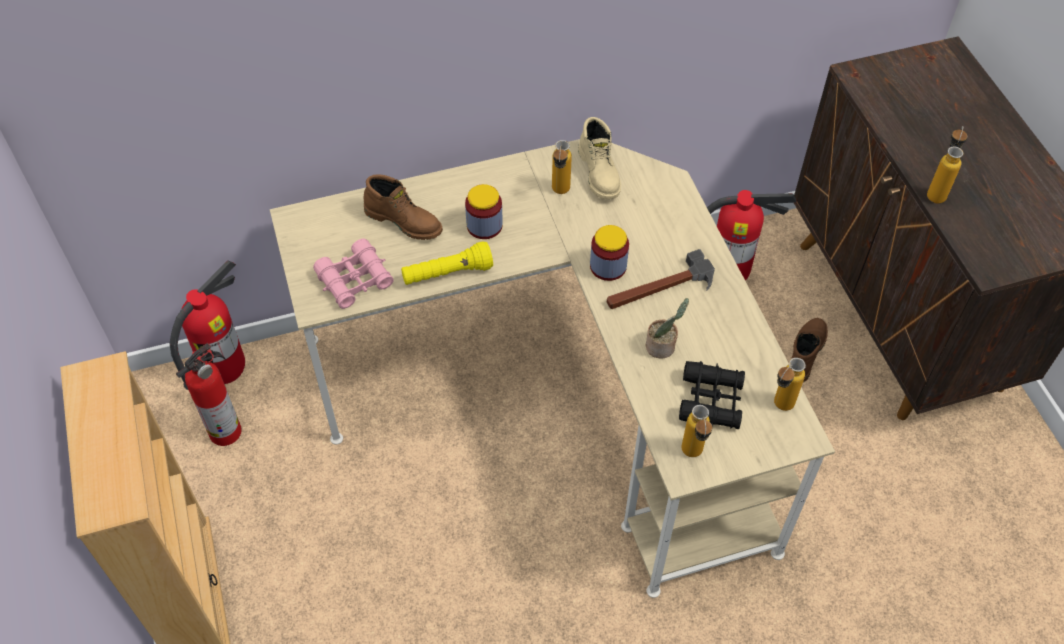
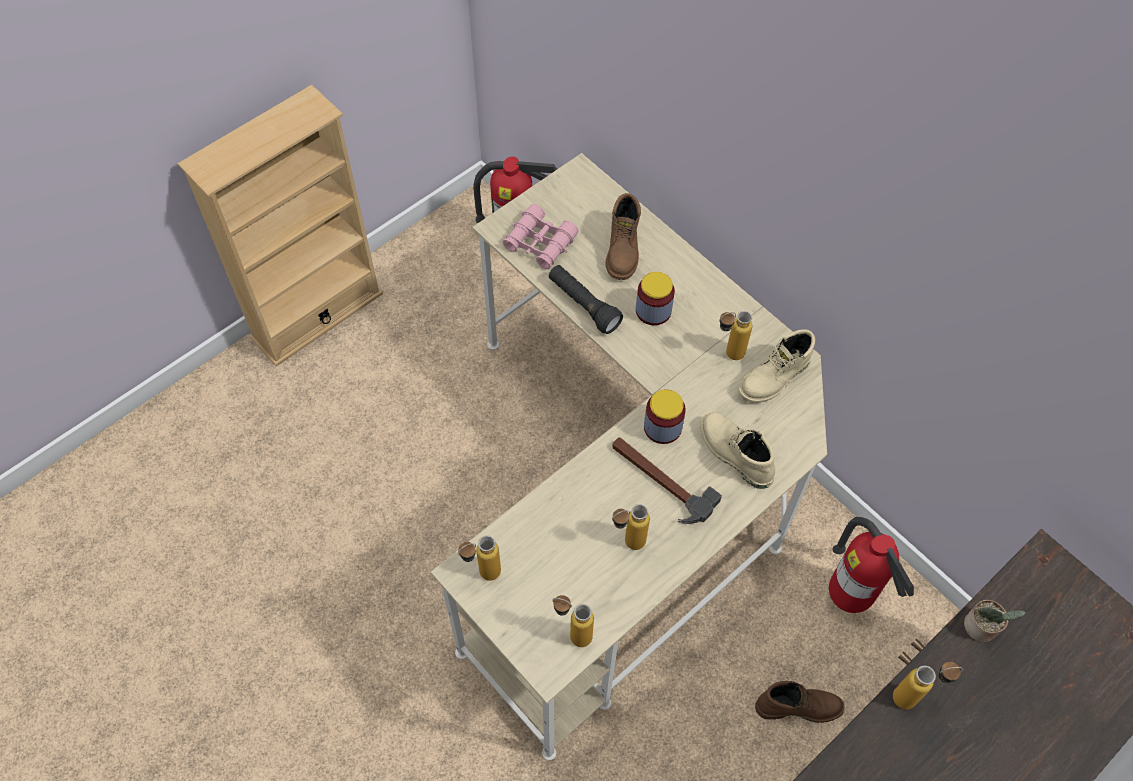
camera: 65 degrees right, 5 degrees up
fire extinguisher [176,343,242,446] -> none
yellow flashlight [401,241,493,285] -> black flashlight [549,265,623,334]
potted plant [646,298,689,359] -> potted plant moved to [964,600,1025,642]
black binoculars [679,361,745,429] -> none
none -> bottle [612,504,650,550]
none -> beige boot [700,412,775,489]

